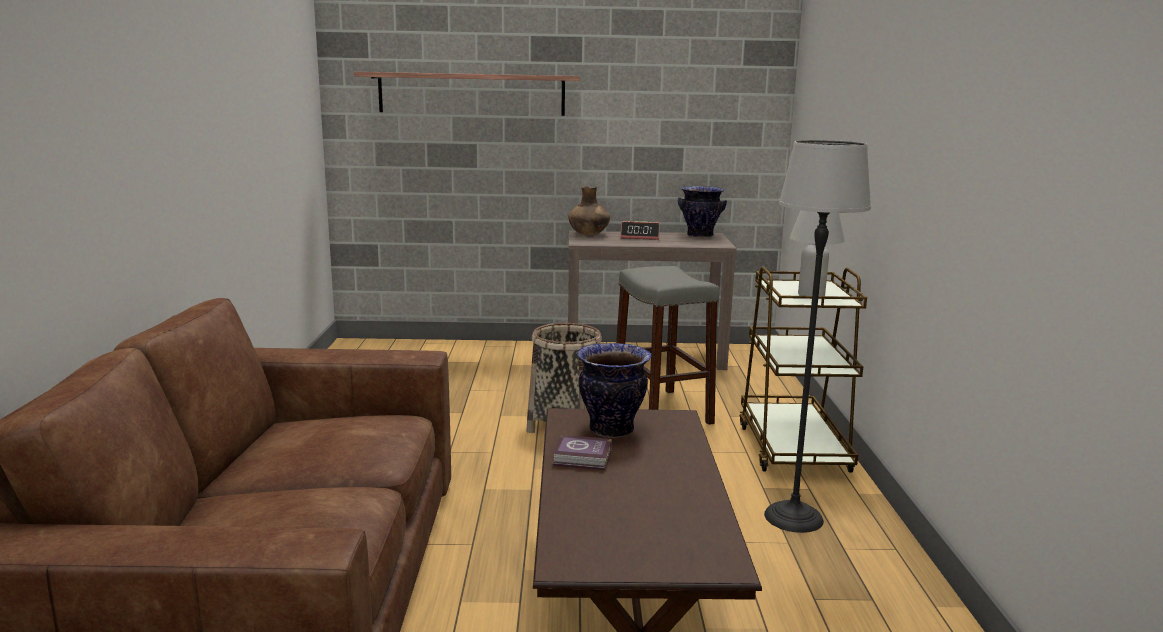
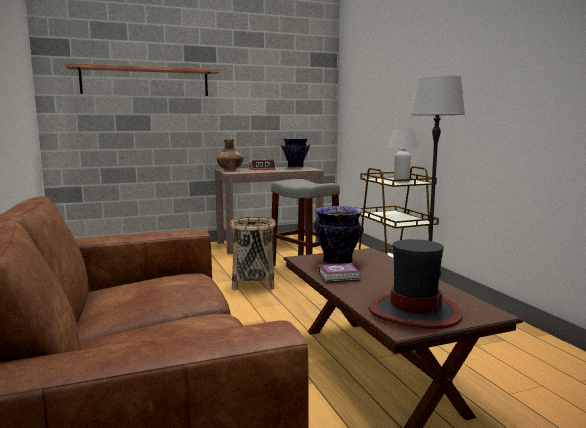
camera: 20 degrees left, 5 degrees down
none -> hat [369,239,463,329]

